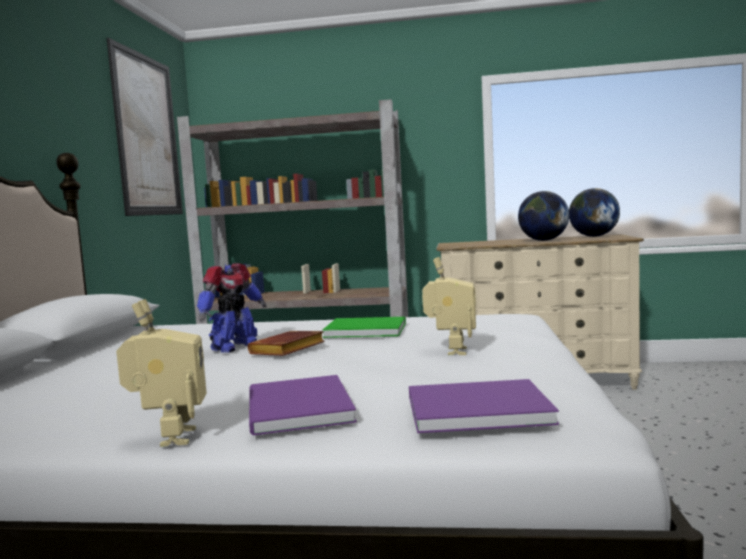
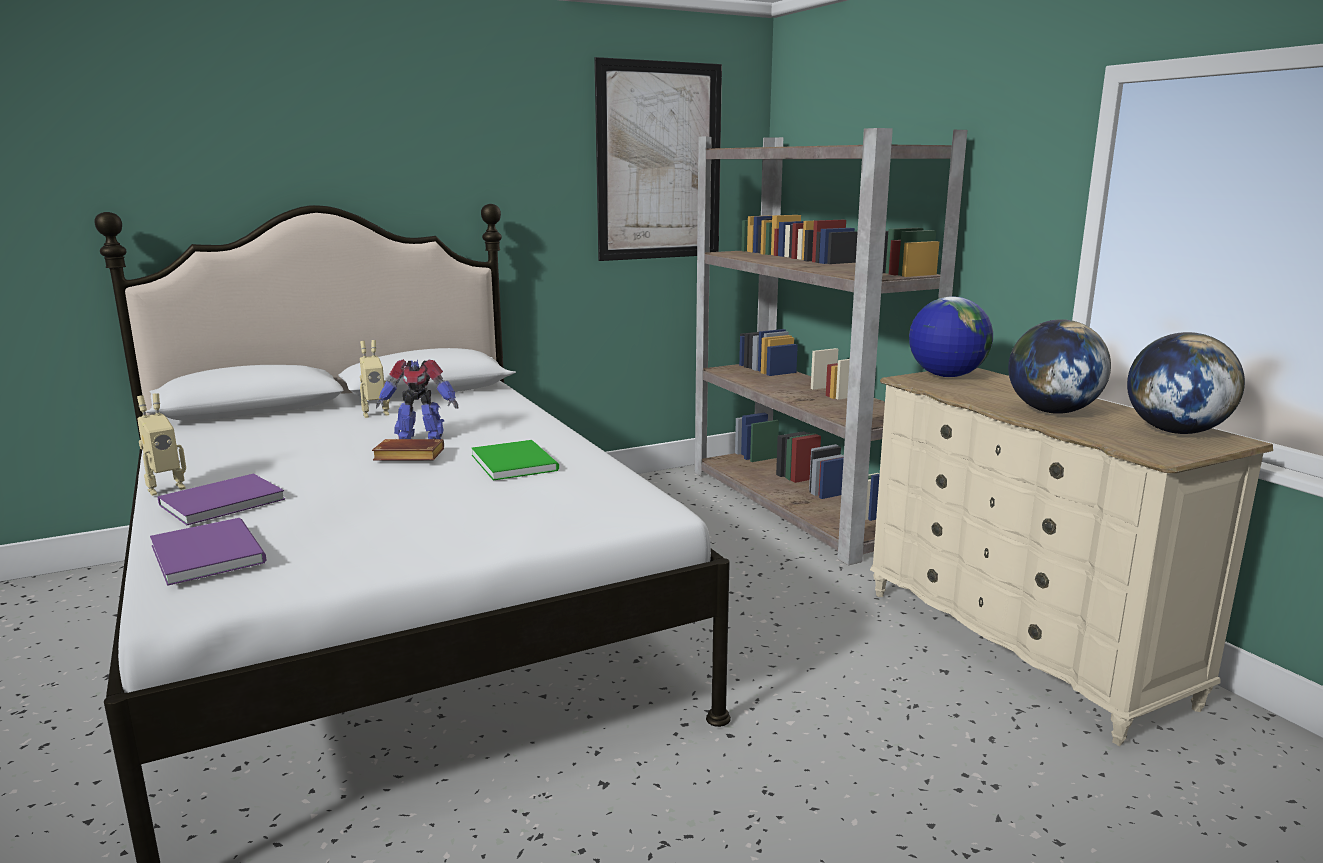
camera: 55 degrees right, 10 degrees up
toy robot [422,257,476,355] -> toy robot moved to [360,340,390,418]
none -> globe [909,297,993,377]

